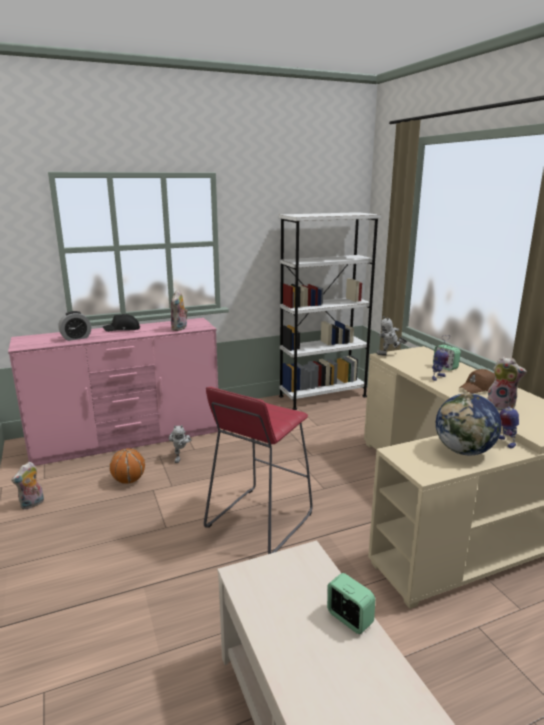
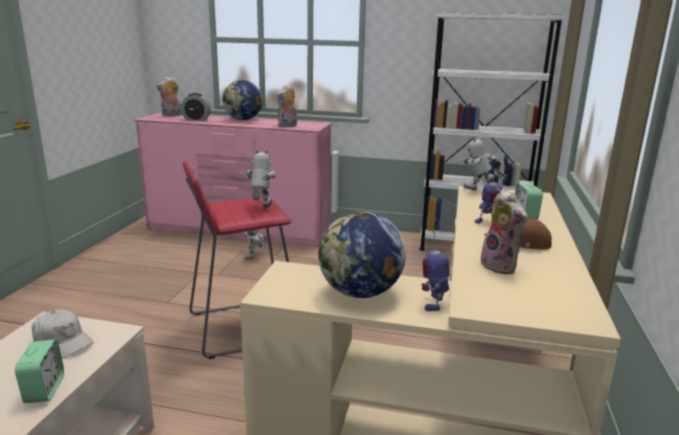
camera: 35 degrees right, 0 degrees up
plush toy [11,462,44,510] -> plush toy moved to [156,77,182,116]
black cap [103,314,140,332] -> globe [222,80,263,120]
basketball [109,448,145,484] -> none
none -> white cap [32,309,94,359]
none -> toy robot [245,149,276,207]

